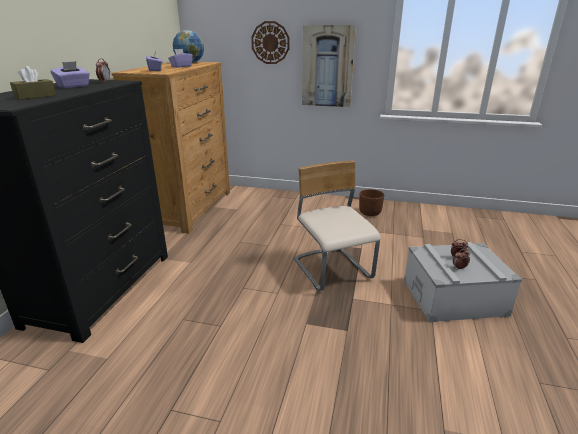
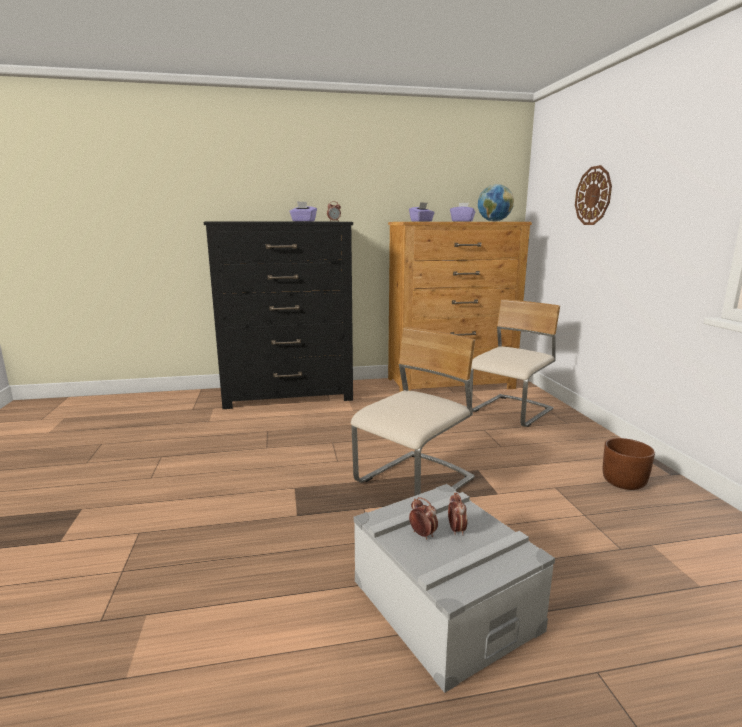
camera: 65 degrees right, 10 degrees down
brown tissue box [10,66,56,100] -> none
picture [302,25,356,107] -> none
none -> beige chair [470,299,560,427]

